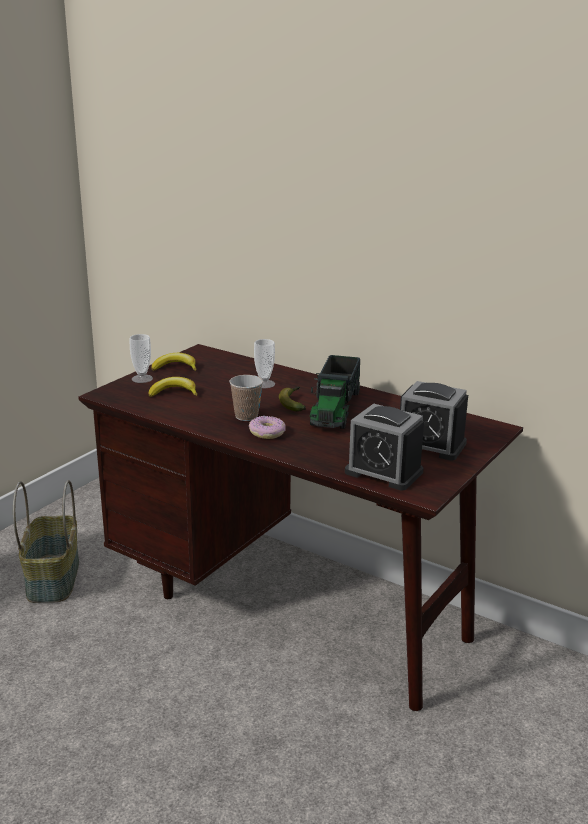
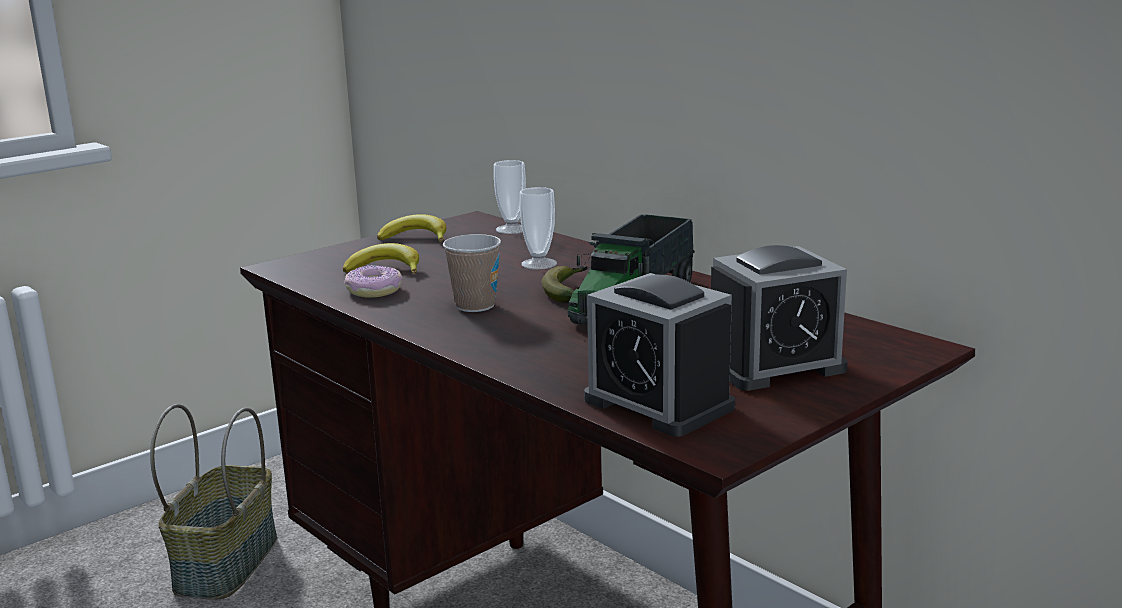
camera: 15 degrees right, 5 degrees down
cup [129,334,153,383] -> cup moved to [494,160,526,234]
donut [249,416,286,439] -> donut moved to [344,265,403,298]
alarm clock [400,381,468,460] -> alarm clock turned 60 degrees counterclockwise [711,245,848,391]

